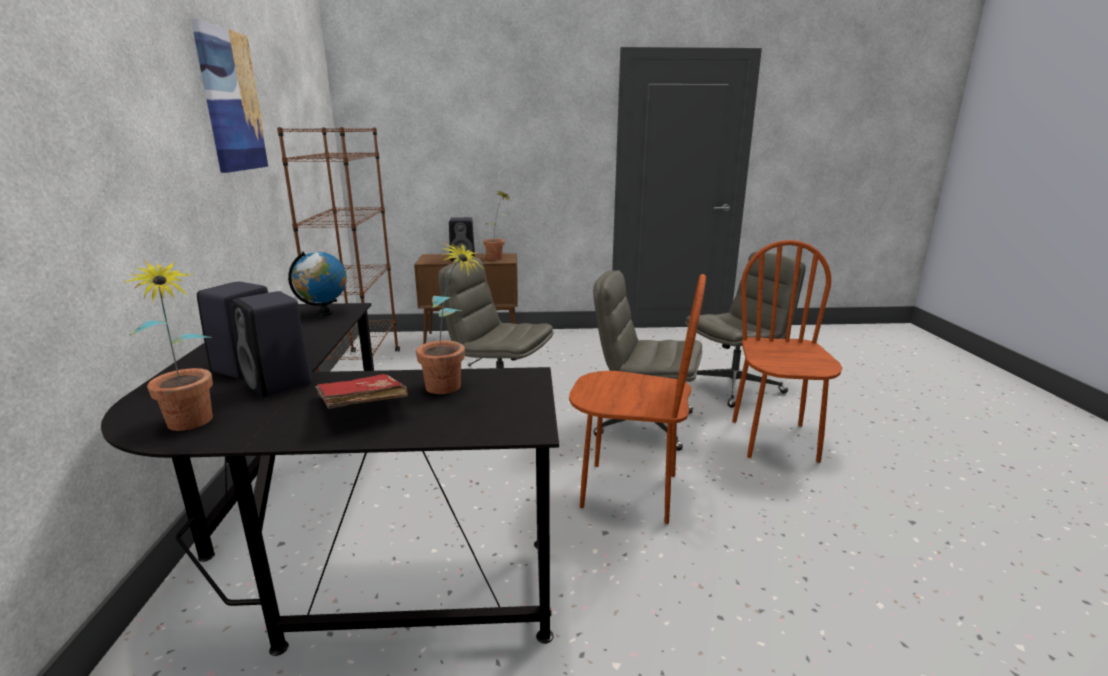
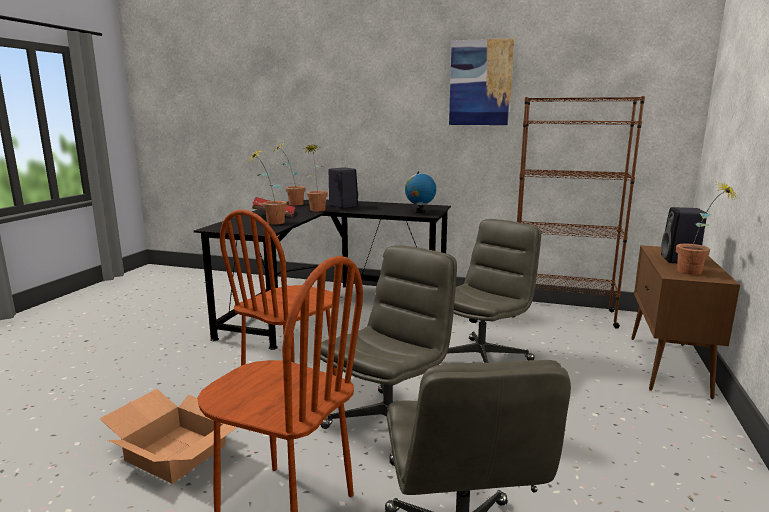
camera: 110 degrees right, 5 degrees down
black speaker [232,291,311,397] -> potted plant [304,144,328,211]
none -> cardboard box [100,389,238,484]

